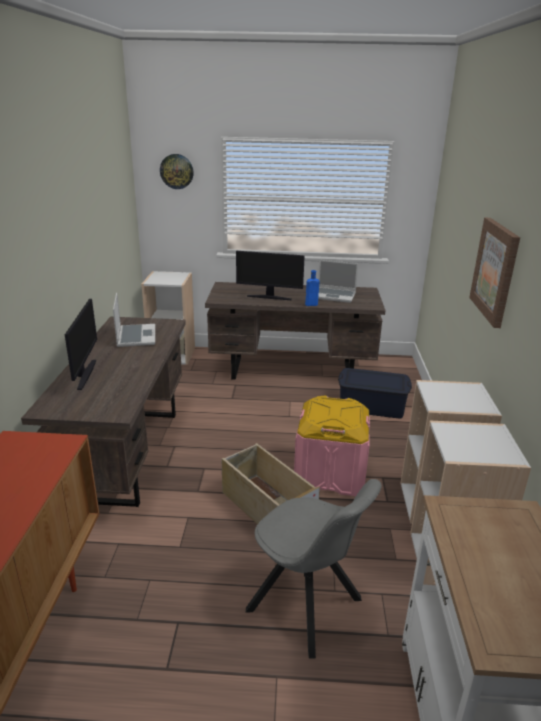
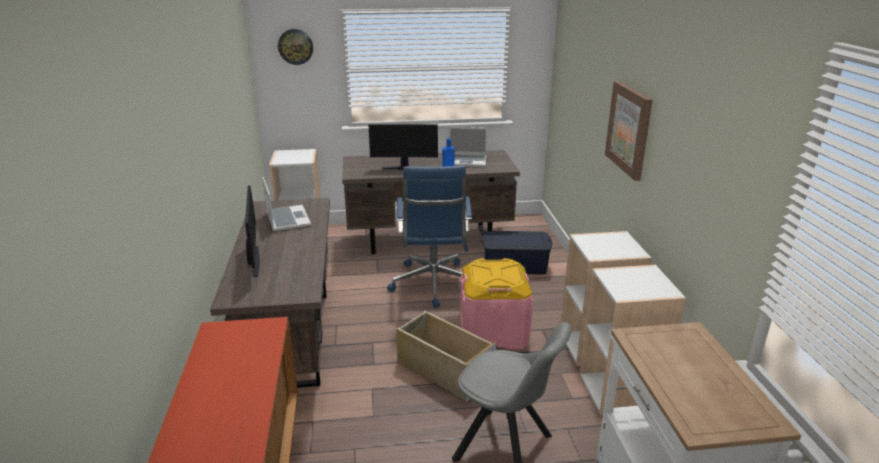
camera: 10 degrees left, 0 degrees up
none -> blue office chair [387,166,472,308]

